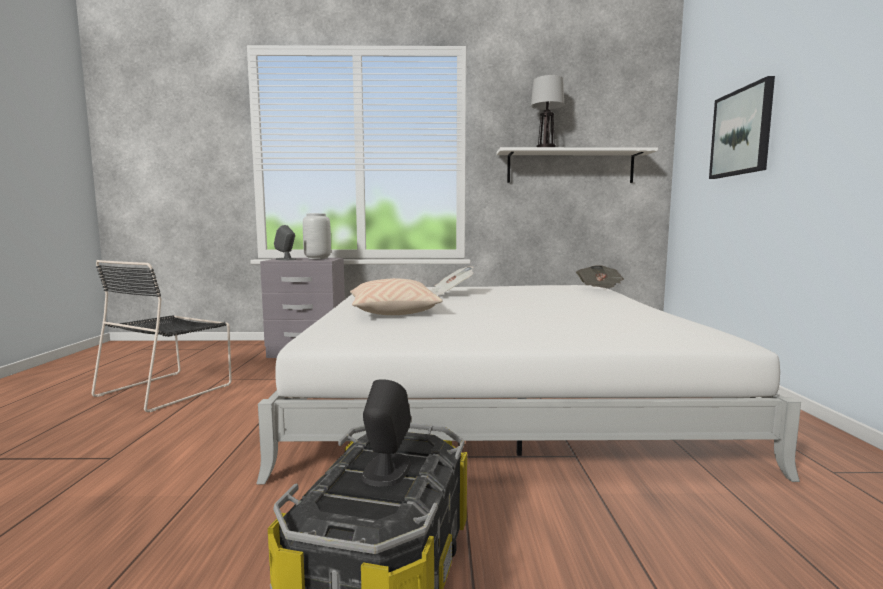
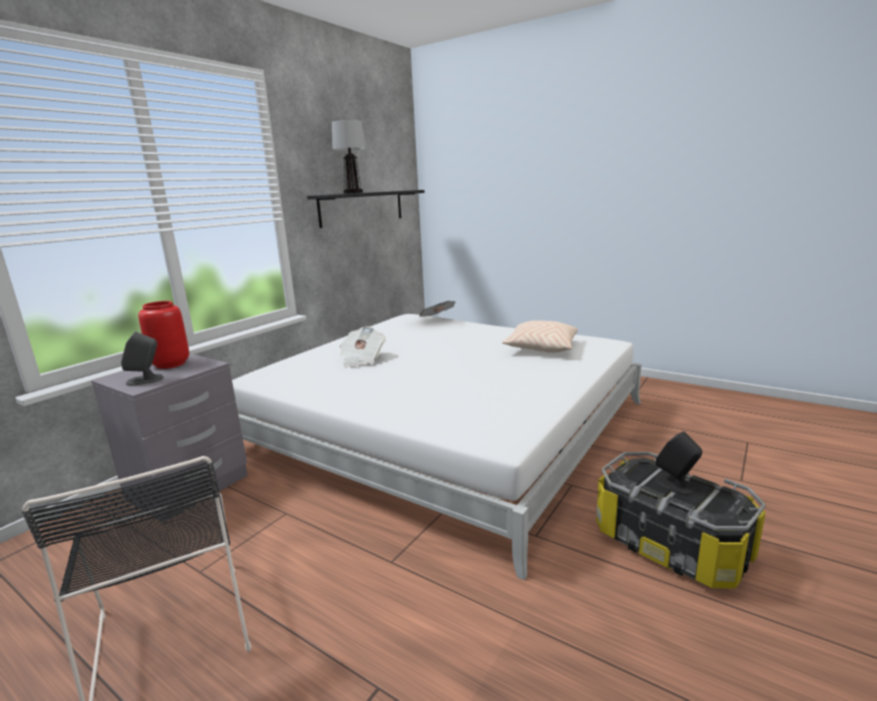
camera: 55 degrees left, 10 degrees up
grey vase [303,213,331,259] -> red vase [138,301,189,369]
beige pillow [350,278,443,315] -> beige pillow moved to [502,320,578,353]
white shelf [496,147,658,183] -> black shelf [307,190,425,228]
picture [709,76,775,179] -> none

